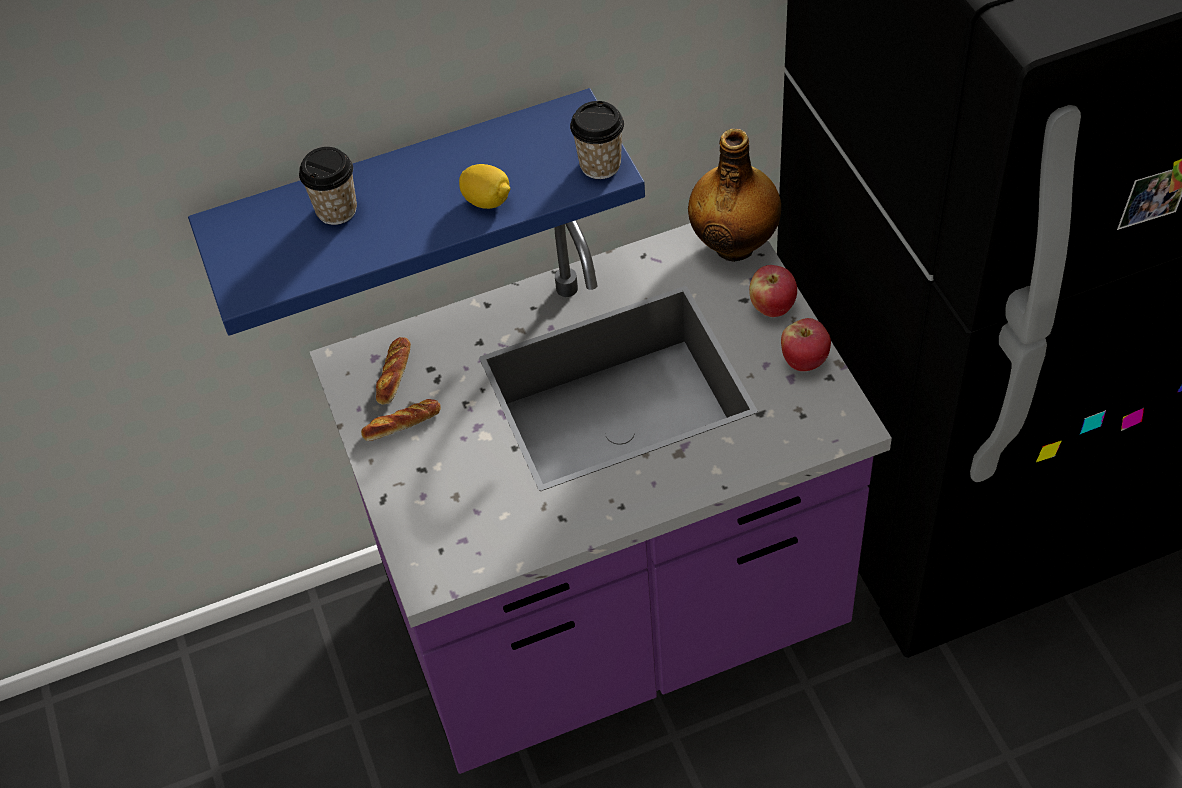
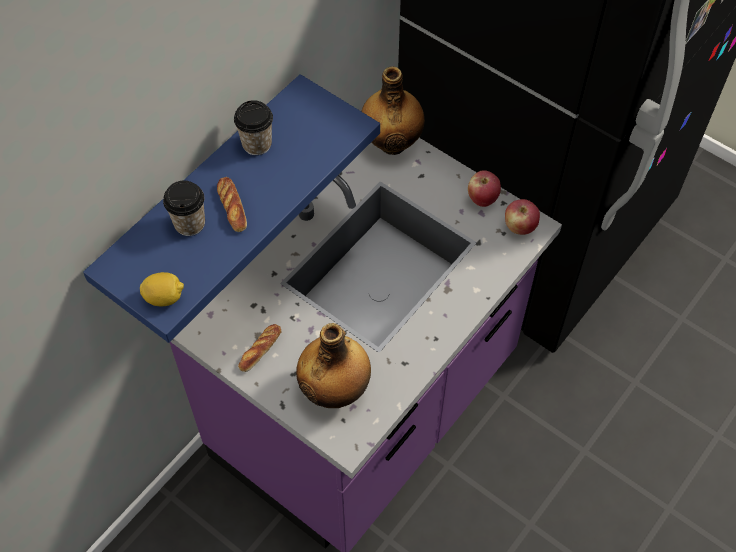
camera: 35 degrees left, 5 degrees up
bread [376,337,411,405] -> bread moved to [217,177,247,232]
lemon [459,164,510,209] -> lemon moved to [140,272,184,306]
cup [570,101,624,179] -> cup moved to [234,100,273,155]
apple [749,265,797,317] -> apple moved to [505,199,540,235]
none -> bottle [296,323,371,408]

